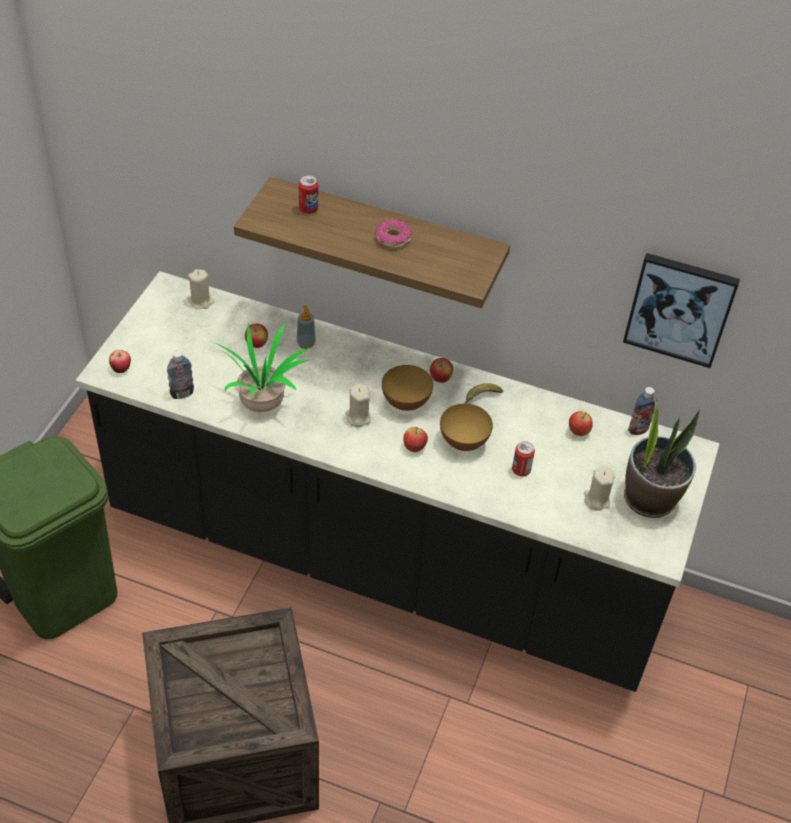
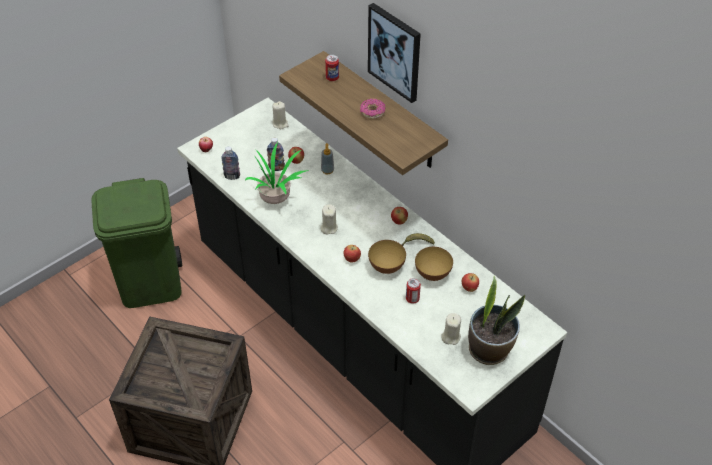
camera: 30 degrees right, 0 degrees up
bowl [382,365,433,411] -> bowl moved to [415,247,453,281]
picture [623,253,740,368] -> picture moved to [368,3,421,103]
bottle [628,387,657,435] -> bottle moved to [267,138,285,171]

